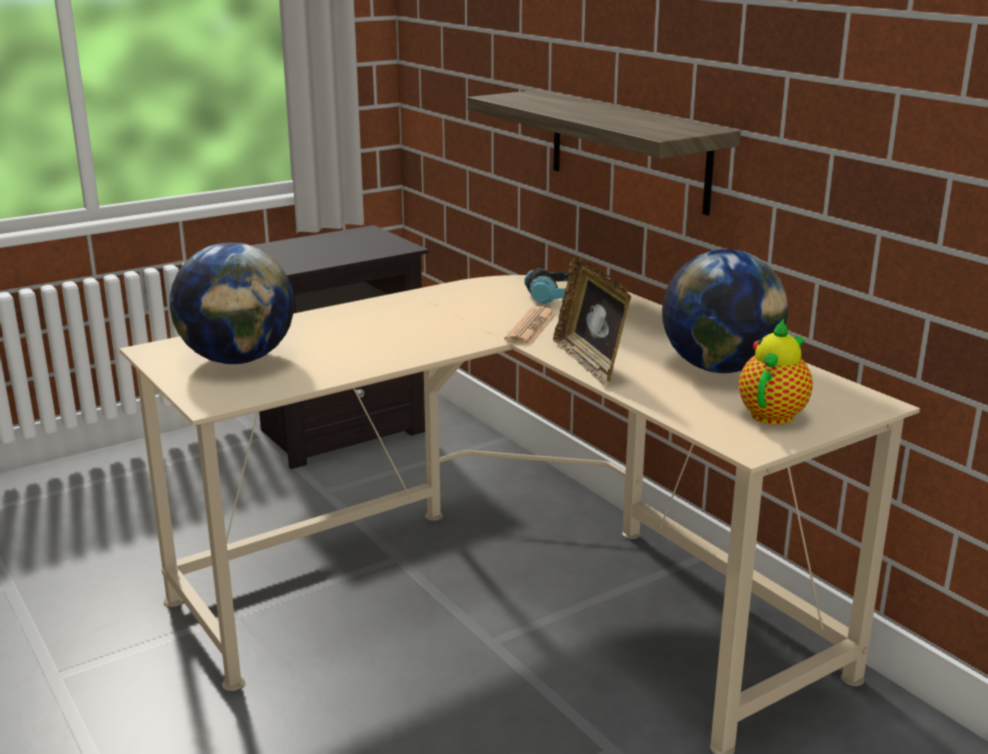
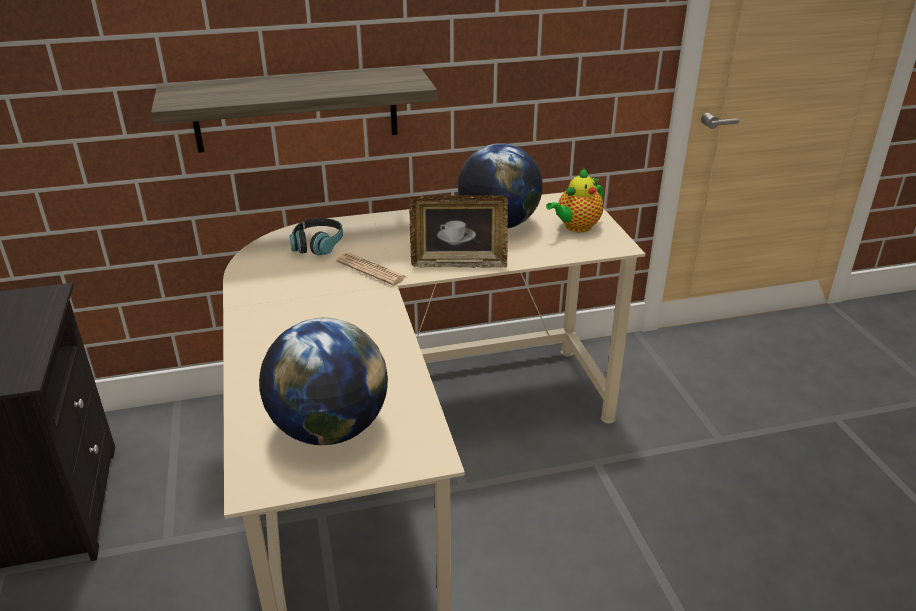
camera: 70 degrees left, 10 degrees up
teapot [739,319,813,425] -> teapot turned 90 degrees counterclockwise [546,168,603,232]

